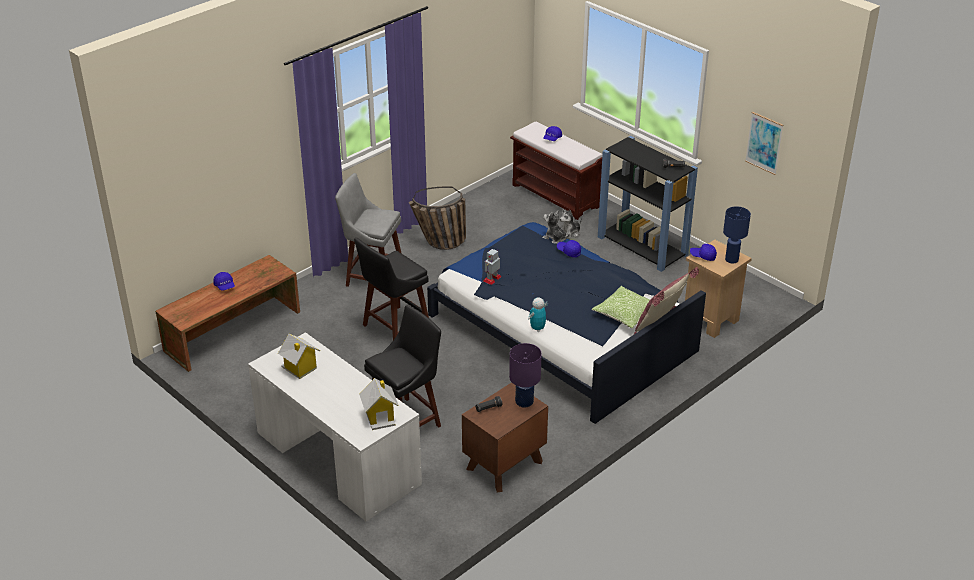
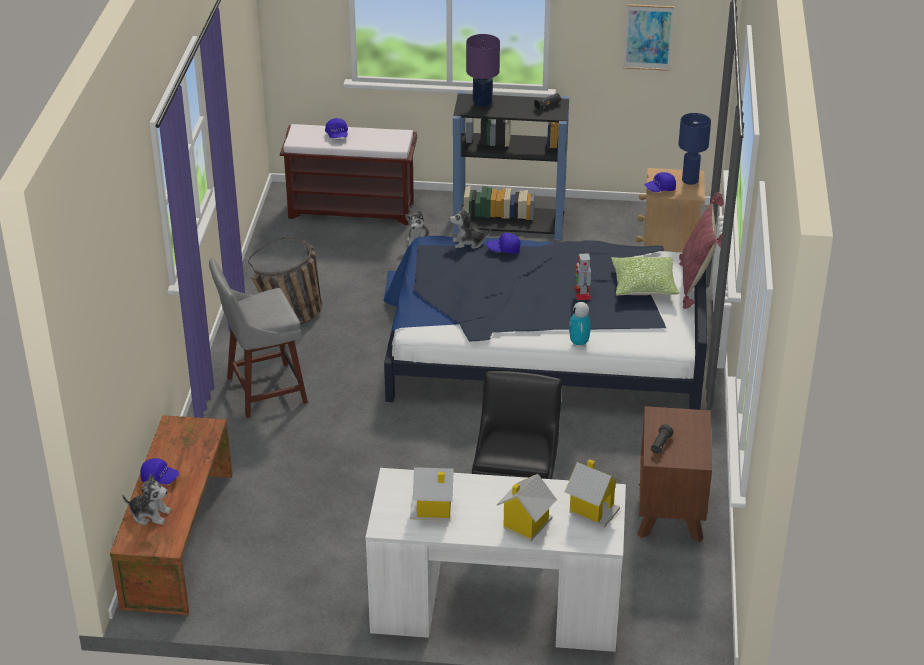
camera: 40 degrees left, 0 degrees up
black chair [354,237,429,340] -> none
toy robot [483,249,501,285] -> toy robot moved to [575,252,591,300]
purple table lamp [509,343,542,408] -> purple table lamp moved to [466,34,500,107]
none -> plush toy [122,474,171,525]
none -> toy house [496,474,557,541]

